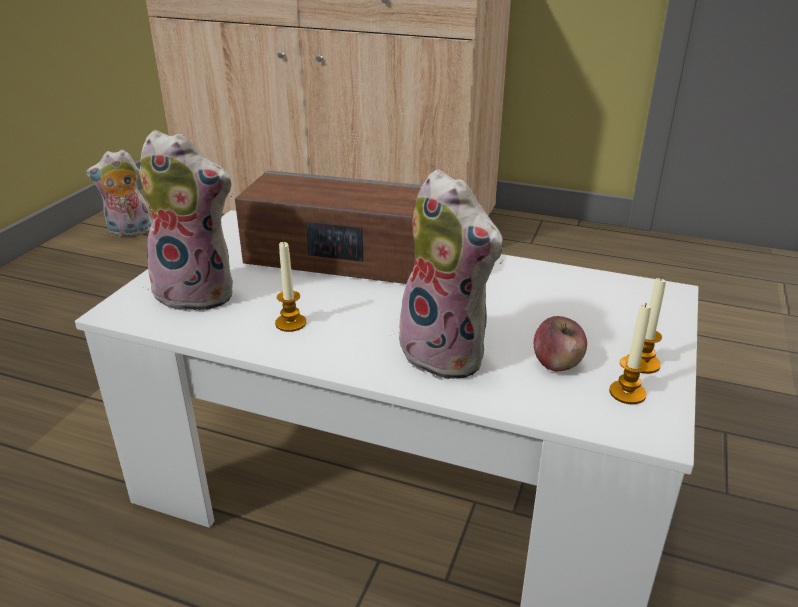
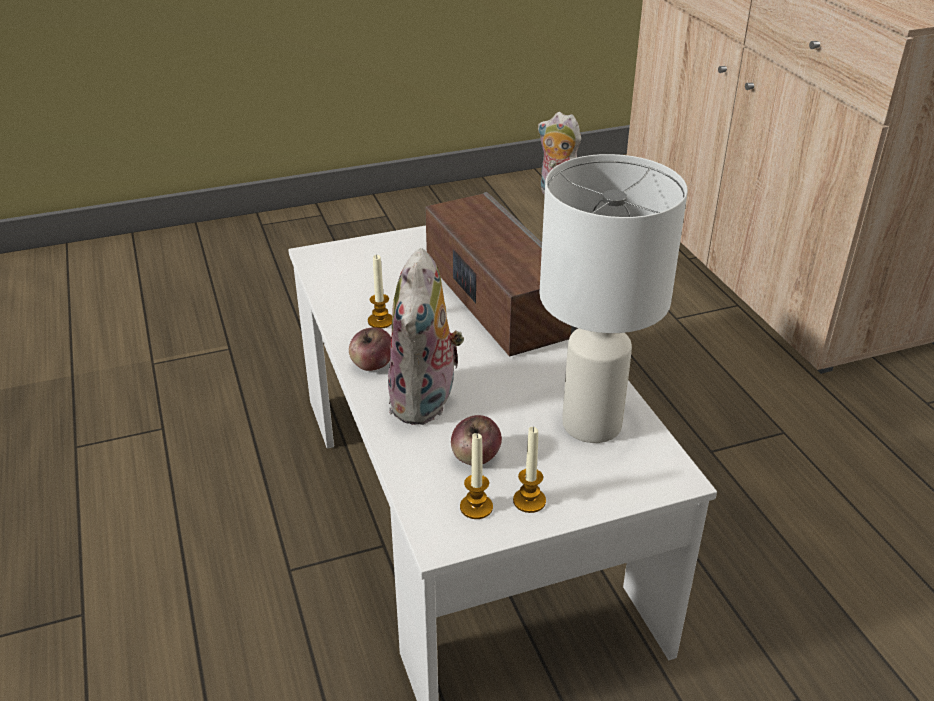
camera: 50 degrees right, 5 degrees up
plush toy [139,130,233,312] -> none
none -> apple [349,327,391,371]
none -> white table lamp [539,154,688,443]

